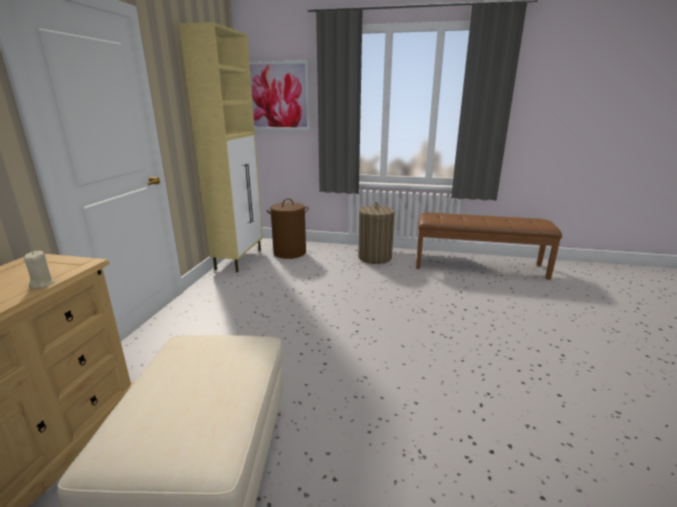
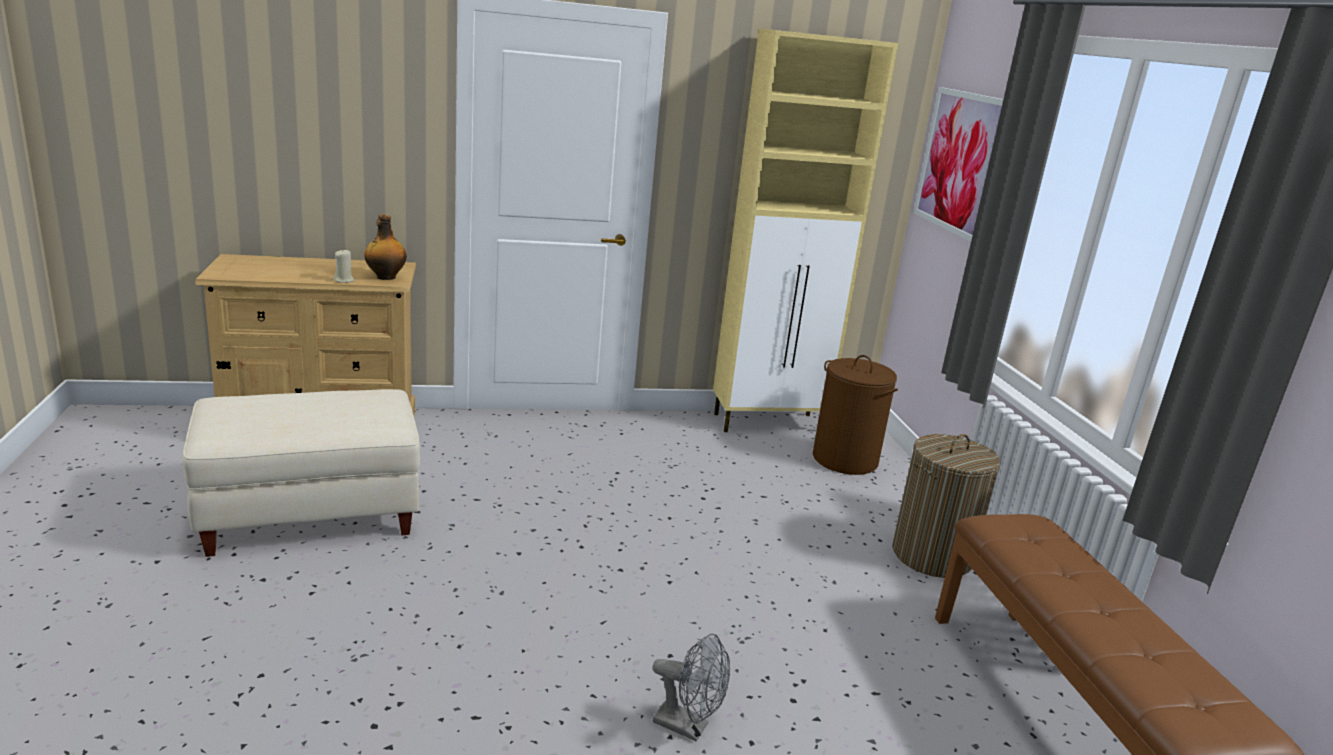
camera: 65 degrees right, 0 degrees up
none -> bottle [364,214,407,280]
none -> grey fan [652,633,730,741]

